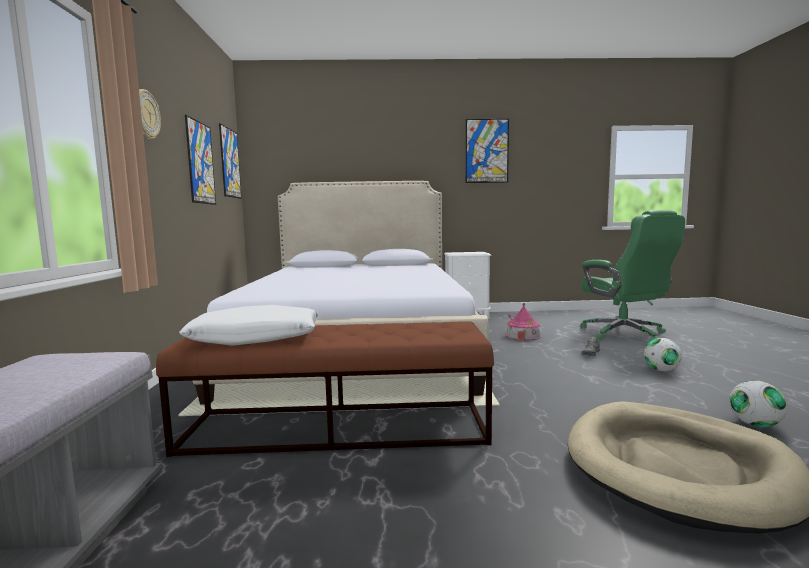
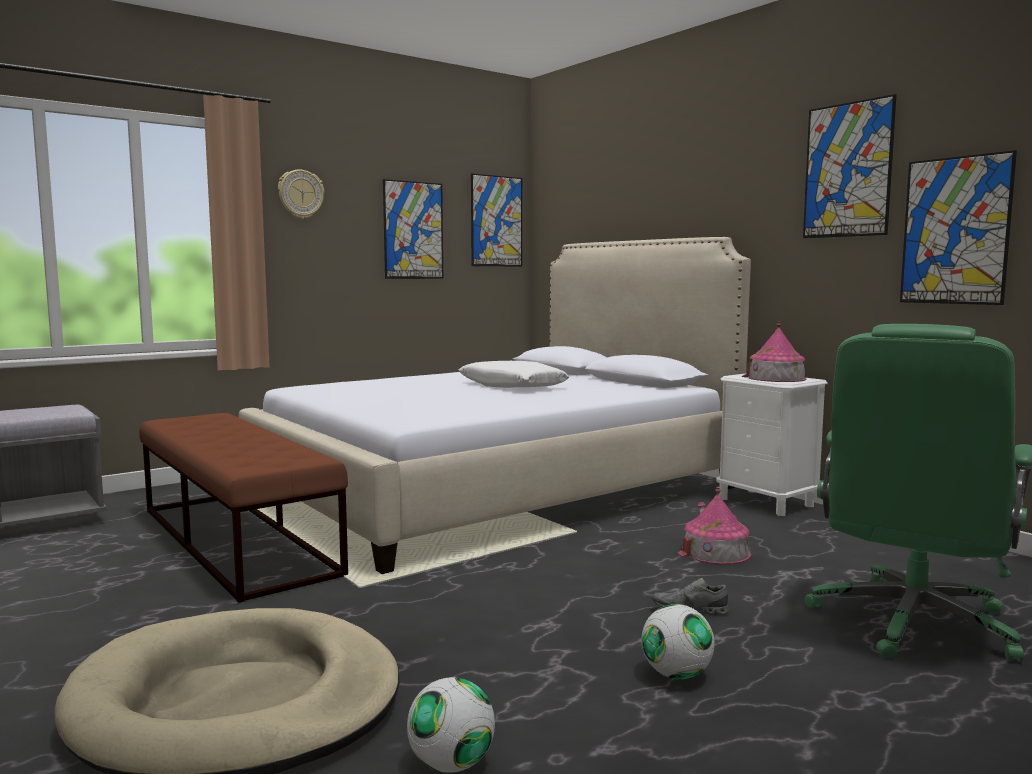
camera: 55 degrees right, 0 degrees up
white pillow [179,305,318,346] -> white pillow moved to [459,361,570,388]
none -> toy house [742,322,807,382]
none -> picture [900,150,1017,305]

